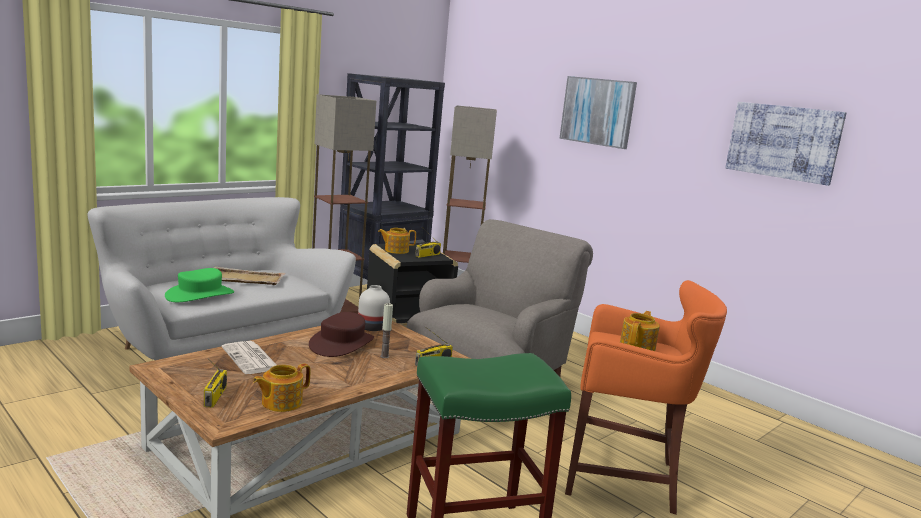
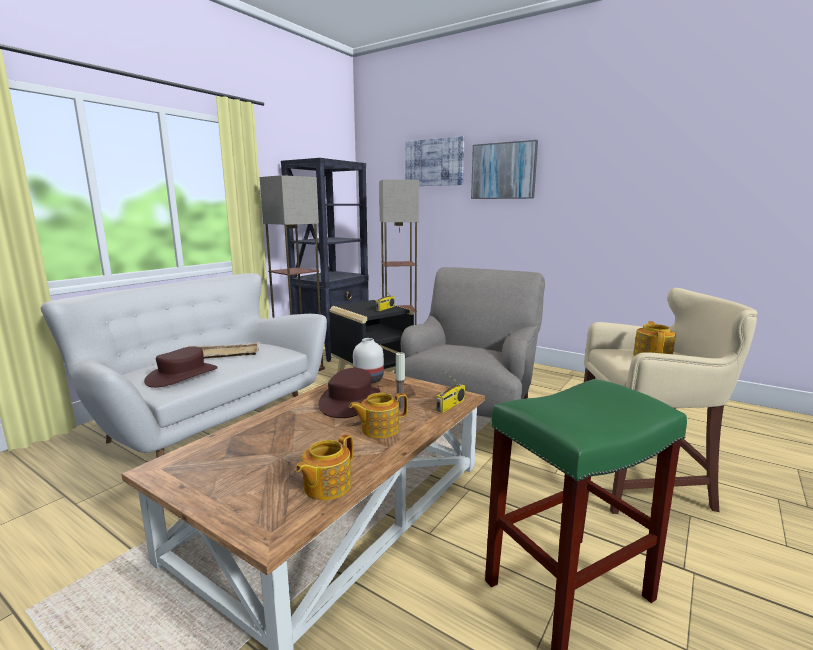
camera: 10 degrees left, 0 degrees up
green hat [165,268,234,302] -> brown hat [144,346,218,388]
radio [204,358,227,408] -> none
newspaper [222,341,277,374] -> none
teapot [378,228,416,254] -> teapot moved to [349,393,408,438]
orange stool [565,280,727,515] -> beige stool [584,288,757,514]
picture [725,102,847,186] -> picture moved to [405,136,464,186]

